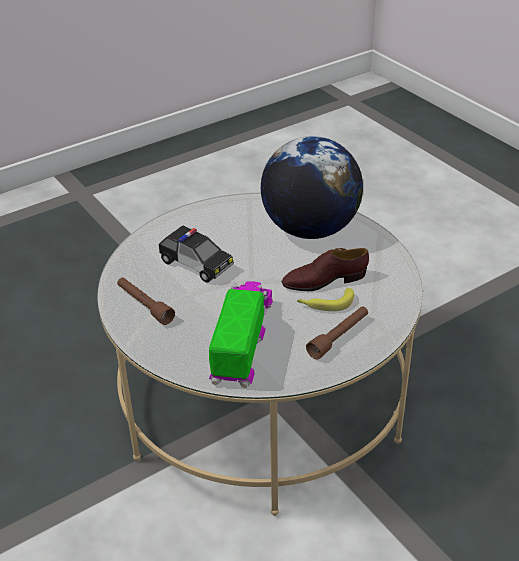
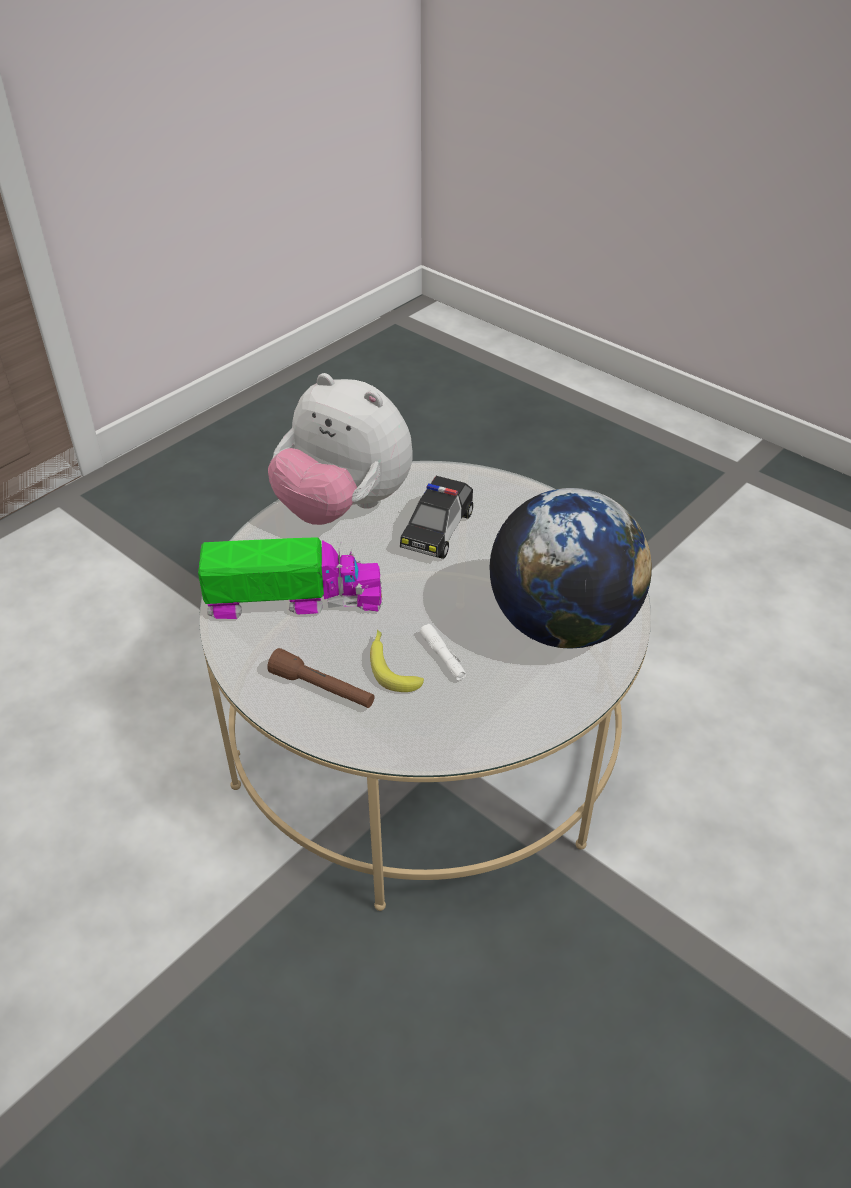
camera: 75 degrees right, 5 degrees up
brown flashlight [117,277,175,325] -> plush toy [268,373,412,525]
brown shoe [282,248,369,291] -> white flashlight [420,624,466,681]

